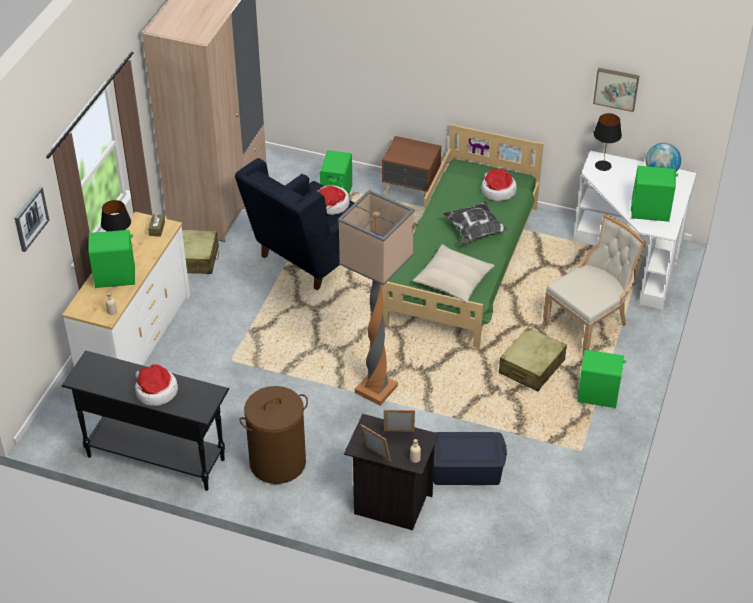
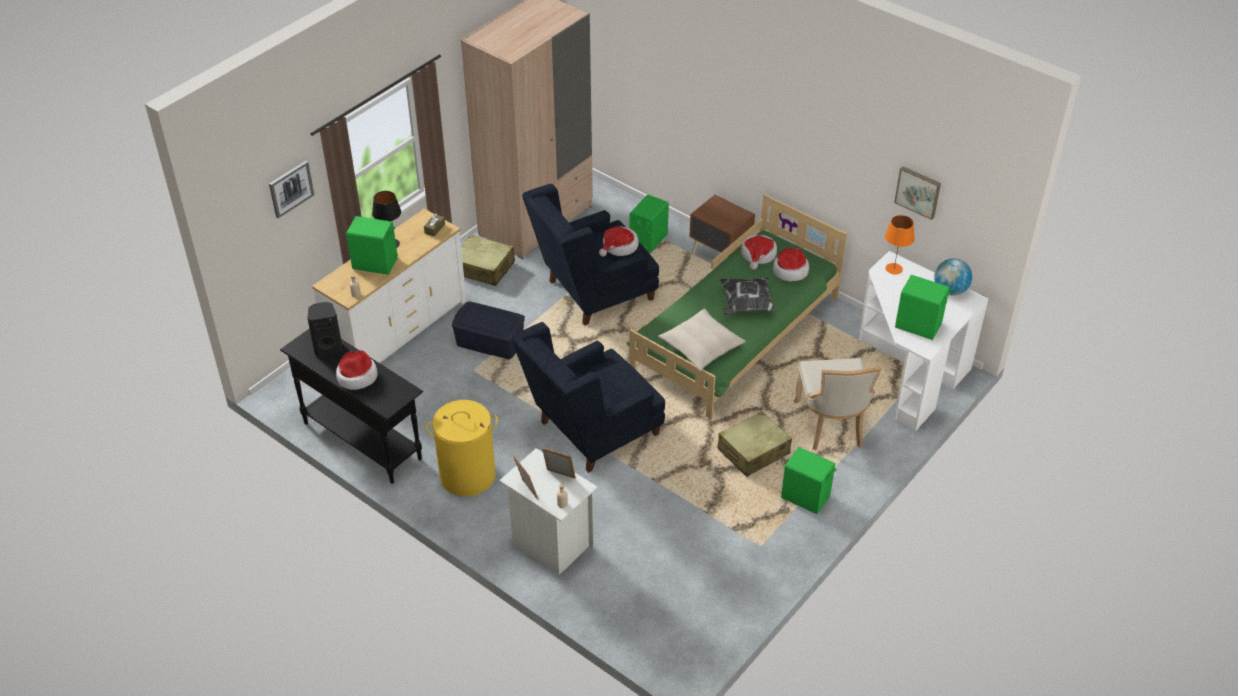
camera: 20 degrees right, 0 degrees up
brown laundry basket [239,386,308,484] -> yellow laundry basket [426,400,498,496]
floor lamp [338,190,415,406] -> blue armchair [512,322,665,473]
black nightstand [344,414,439,530] -> white nightstand [499,448,597,575]
blue storage box [433,432,507,485] -> blue storage box moved to [452,302,525,359]
beige chair [541,214,646,357] -> beige chair turned 105 degrees clockwise [794,358,881,451]
black table lamp [593,113,622,171] -> orange table lamp [885,215,915,275]
none -> black speaker [308,302,343,357]
none -> hat [741,235,777,270]

